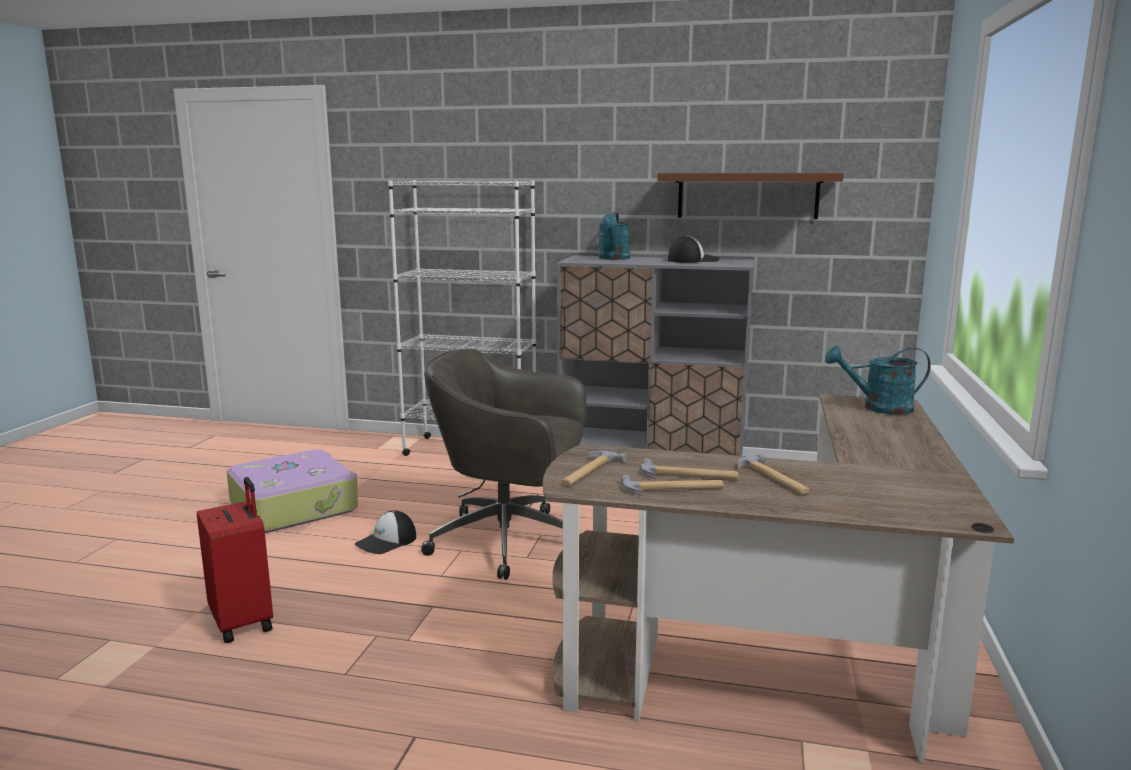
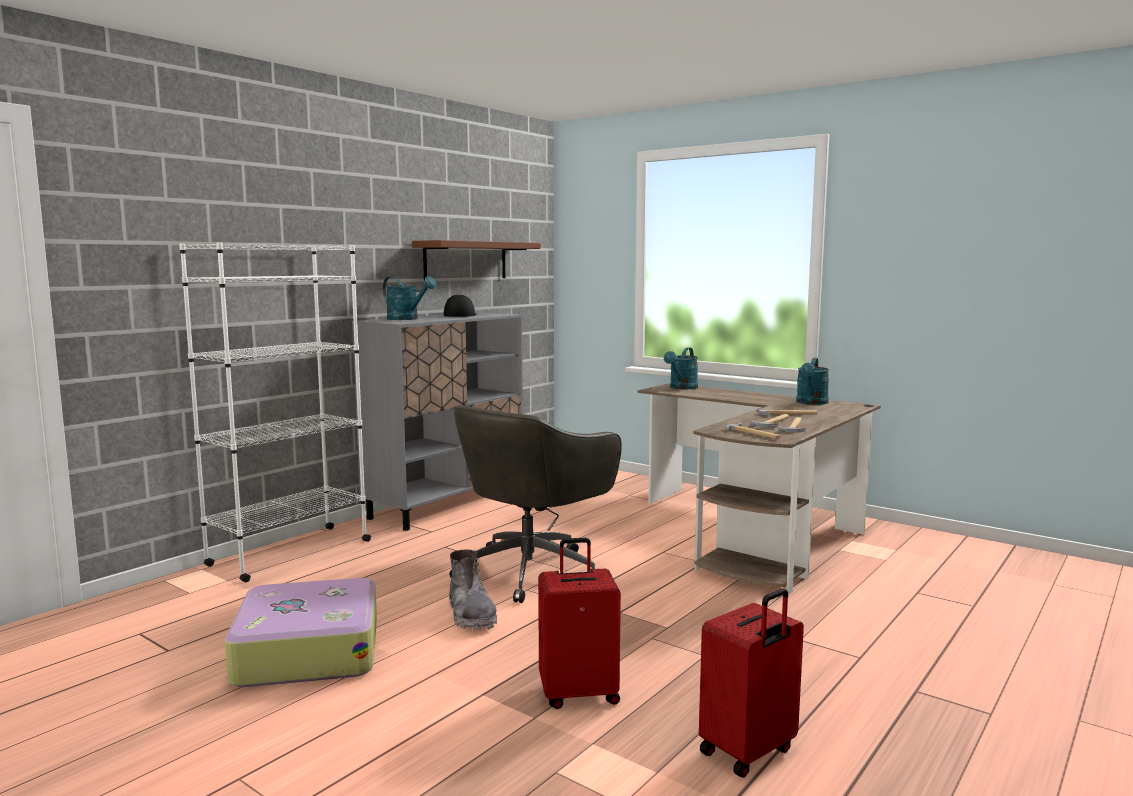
camera: 65 degrees left, 5 degrees down
cap [355,510,416,554] -> grey boot [449,550,497,630]
none -> red suitcase [699,589,804,778]
none -> turquoise watering can [796,358,829,405]

